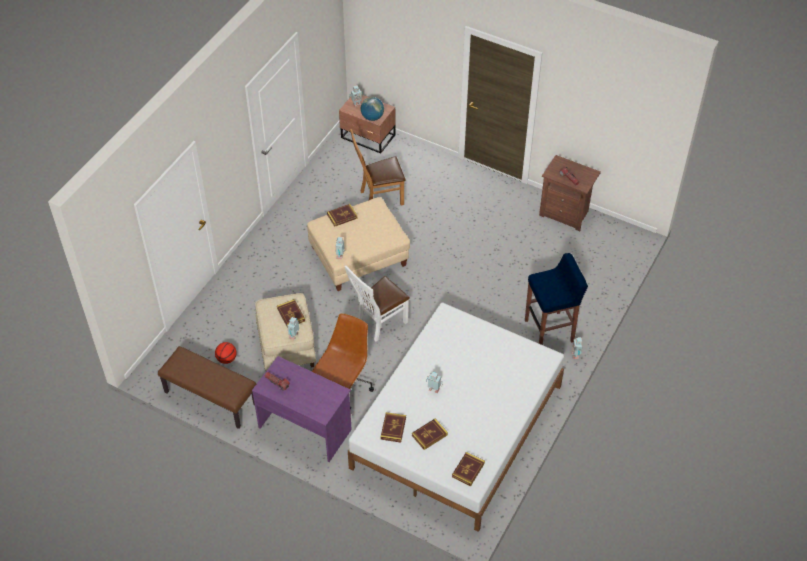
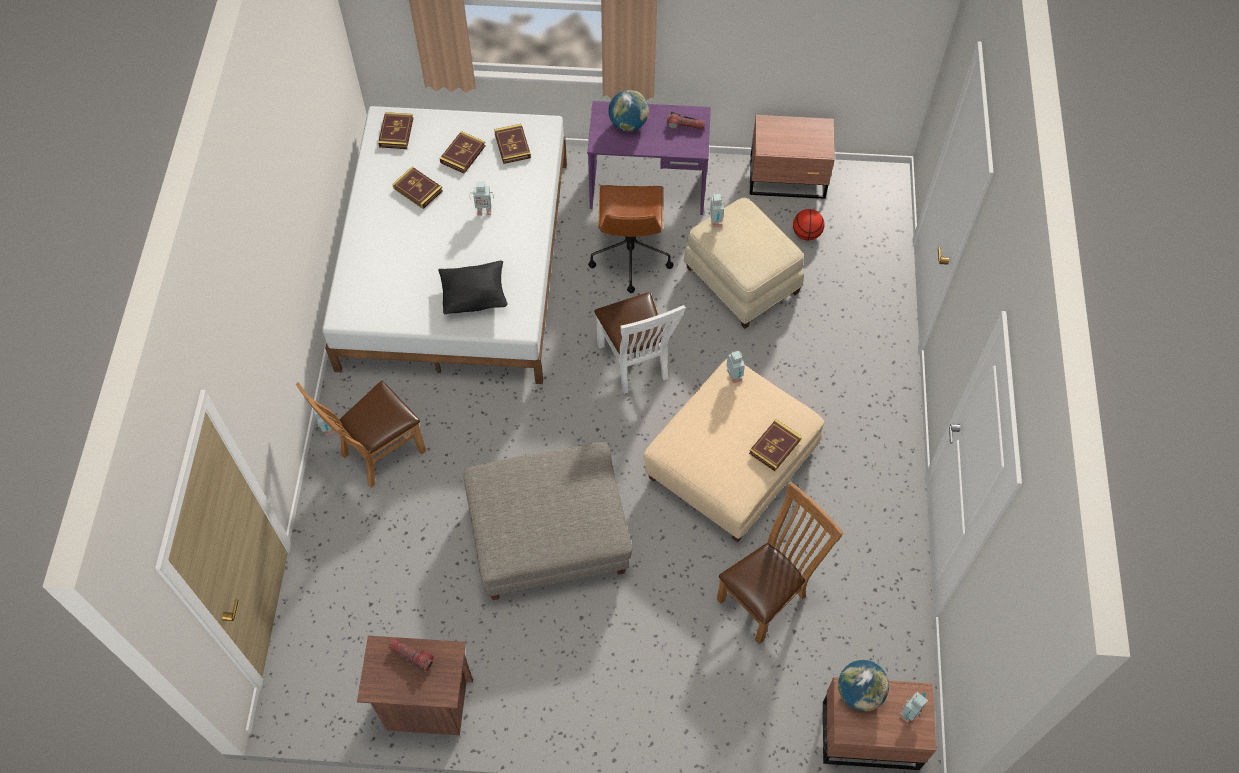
camera: 155 degrees right, 10 degrees up
brown bench [158,346,256,429] -> brown nightstand [750,115,835,199]
book [277,299,305,328] -> book moved to [392,167,443,209]
white chair [345,265,410,342] -> white chair turned 135 degrees clockwise [594,292,685,394]
blue stool [525,253,588,345] -> brown chair [296,381,426,488]
none -> black pillow [438,260,508,314]
none -> grey ottoman [464,442,632,600]
none -> globe [608,90,649,131]

